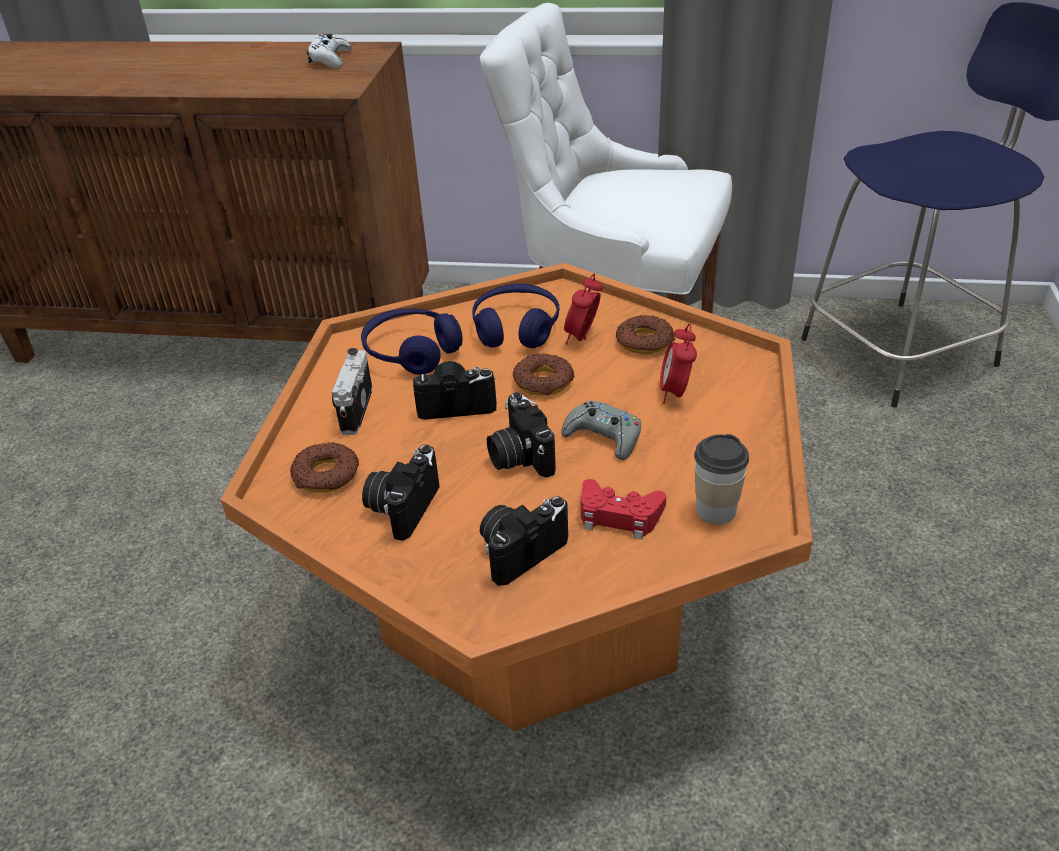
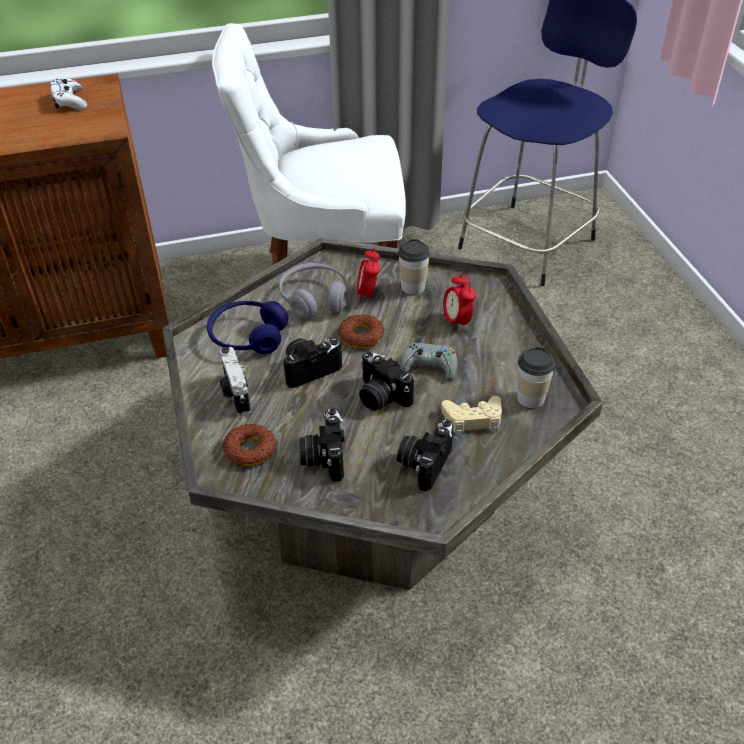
camera: 25 degrees left, 5 degrees up
orange coffee table [221,263,813,731] -> grey coffee table [162,238,603,590]
blue headphones [472,283,560,348] -> grey headphones [279,262,347,319]
red game controller [581,479,666,539] -> beige game controller [441,396,502,436]
donut [616,315,675,354] -> cup [398,239,430,295]

